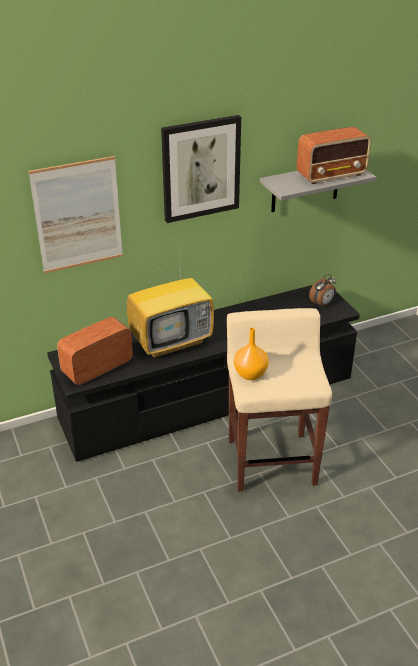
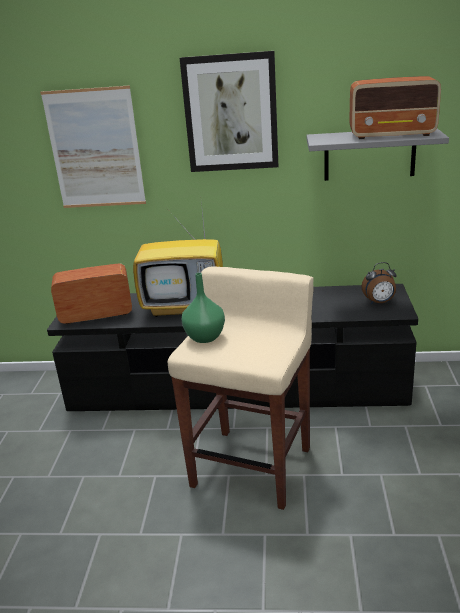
camera: 30 degrees right, 10 degrees down
orange vase [234,328,269,380] -> green vase [182,273,225,343]

